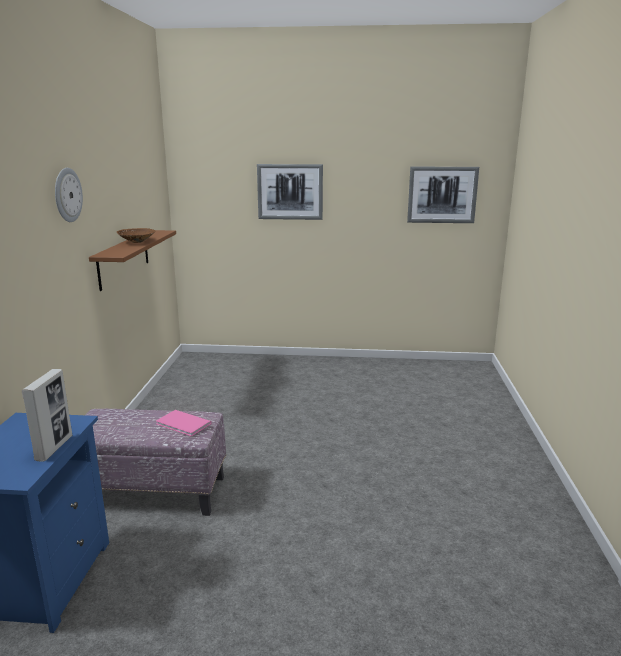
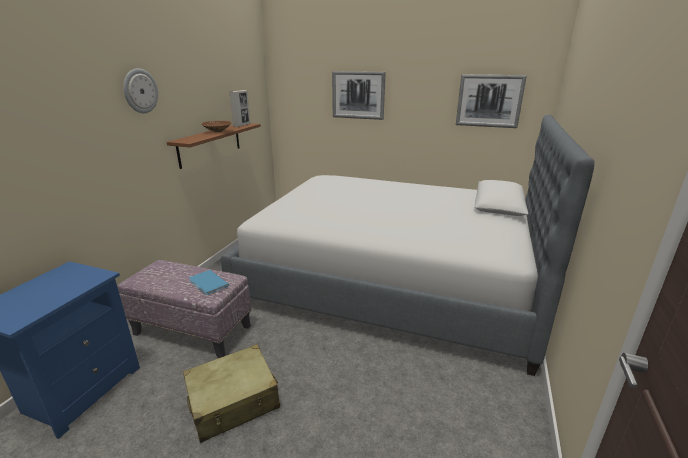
camera: 15 degrees right, 5 degrees up
picture frame [22,369,72,462] -> picture frame moved to [229,90,250,127]
pink book [156,410,212,436] -> blue book [189,270,229,295]
none -> beige suitcase [183,344,280,443]
none -> bed [221,115,594,376]

